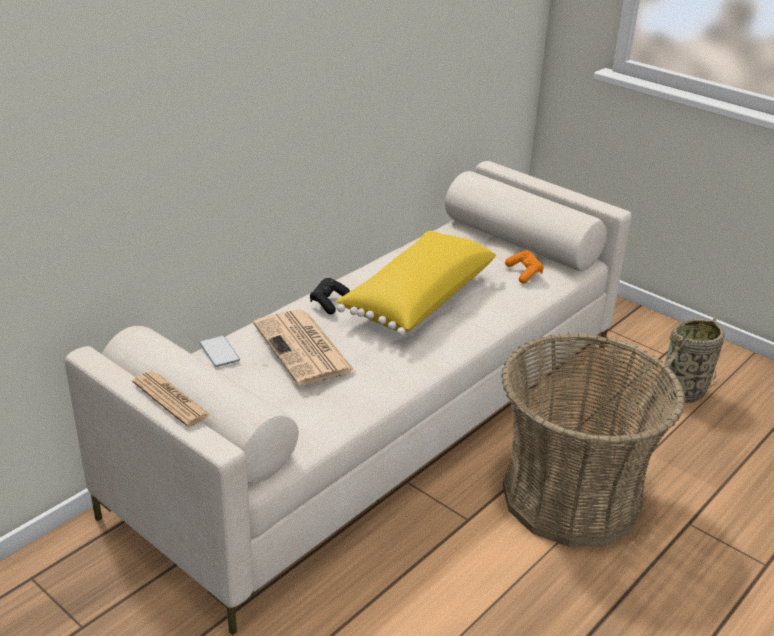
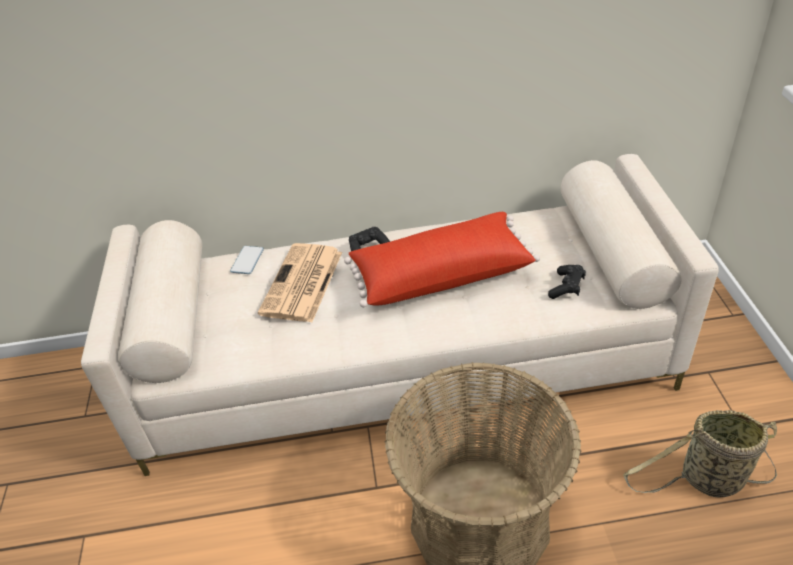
camera: 45 degrees right, 10 degrees up
newspaper [132,371,211,427] -> none
yellow pillow [336,231,496,336] -> red pillow [344,212,540,308]
orange game controller [505,250,544,284] -> black game controller [548,265,586,299]

